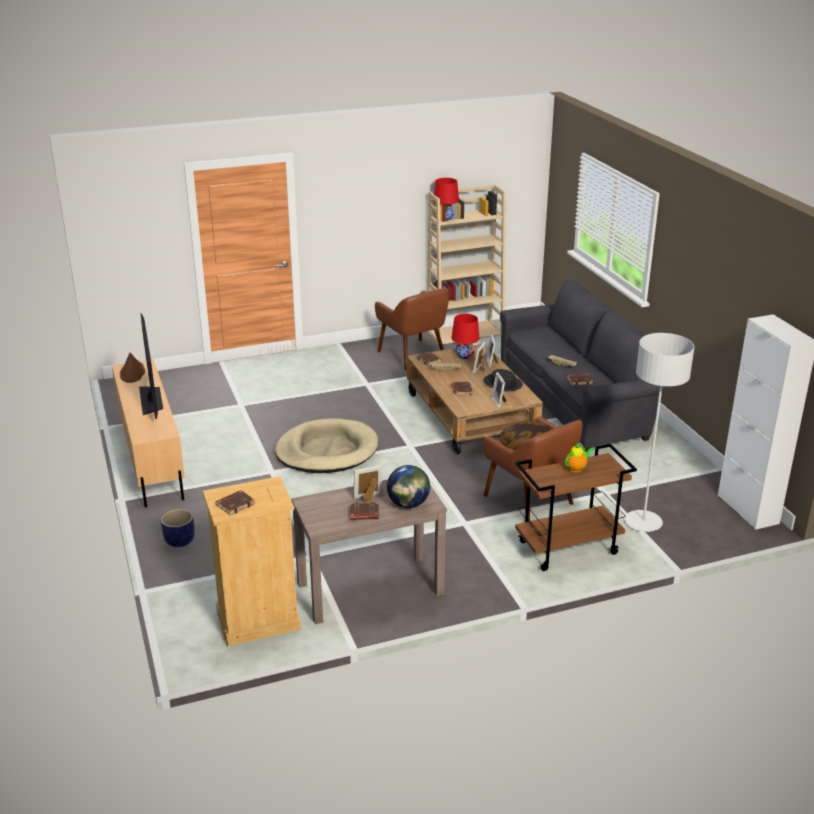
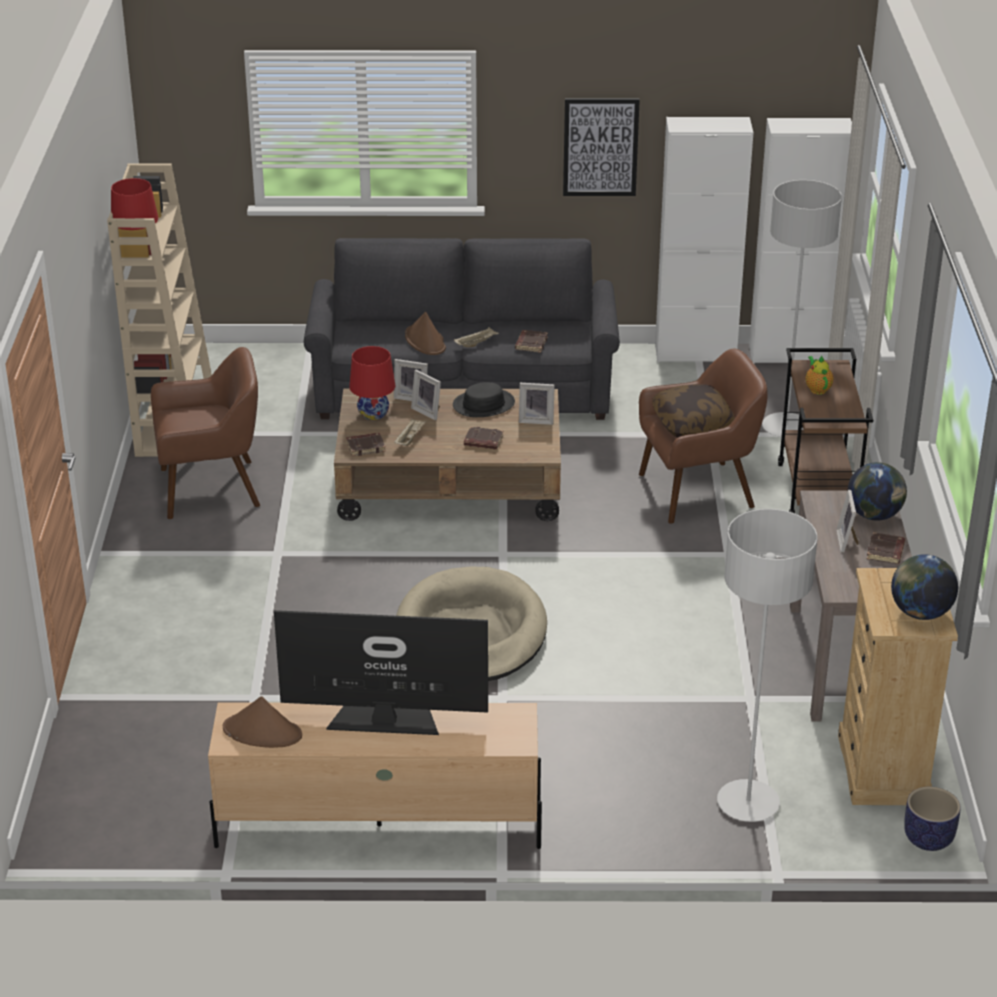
camera: 70 degrees left, 5 degrees up
planter [161,509,195,547] -> planter moved to [904,787,961,851]
brown book [216,490,255,516] -> globe [891,554,958,620]
none -> brown hat [405,312,446,355]
none -> picture [563,98,640,196]
none -> white cabinet [655,117,753,362]
none -> grey floor lamp [717,509,818,822]

